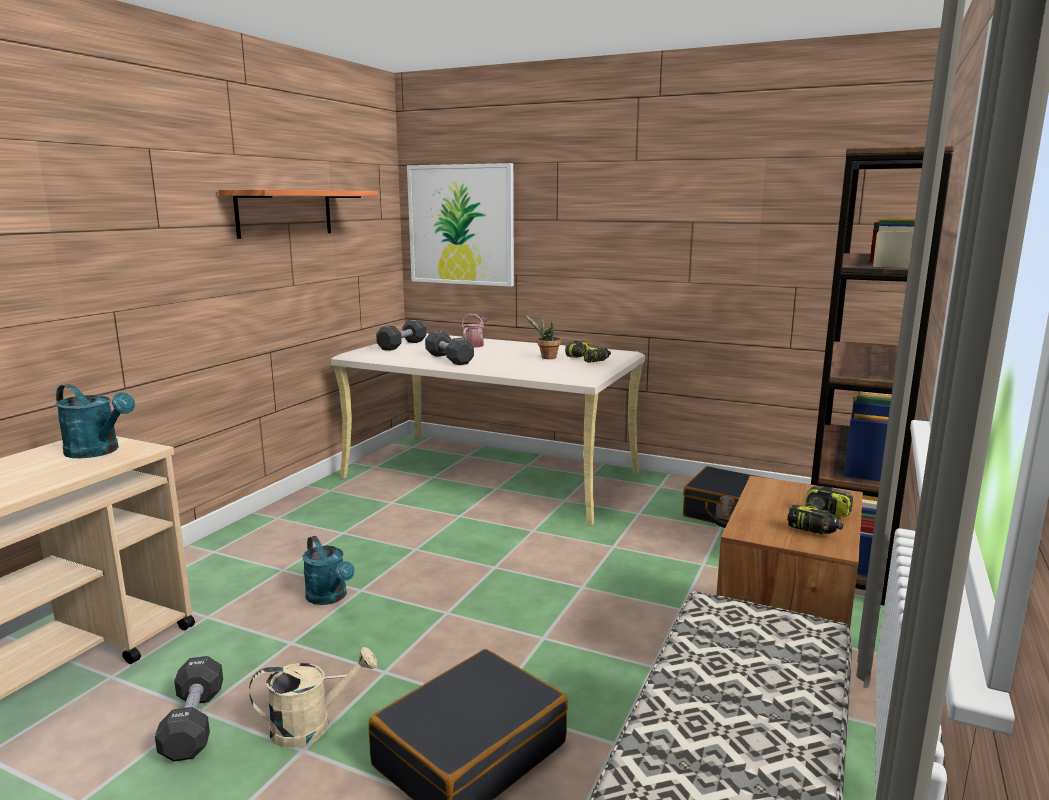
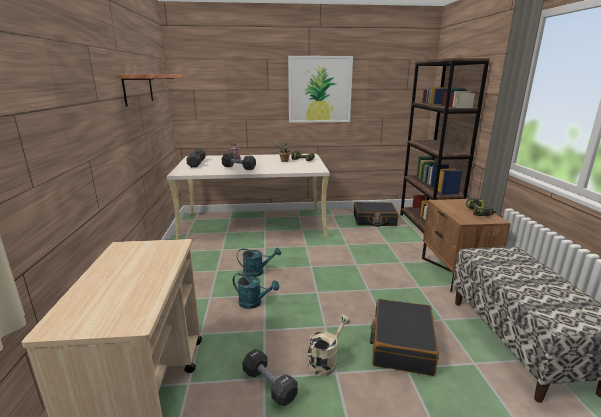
camera: 30 degrees left, 5 degrees up
turquoise watering can [56,384,135,458] -> turquoise watering can moved to [237,247,281,277]
picture [407,163,514,287] -> picture moved to [288,56,353,123]

